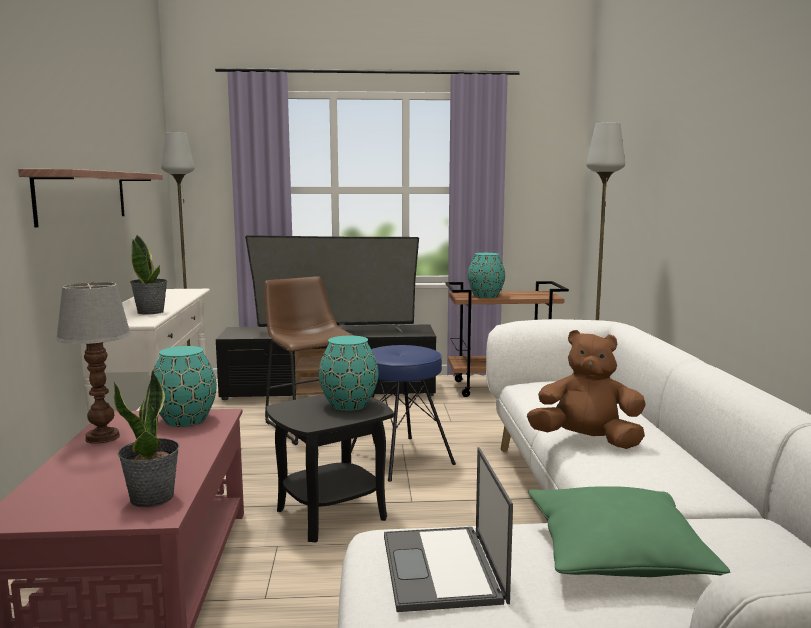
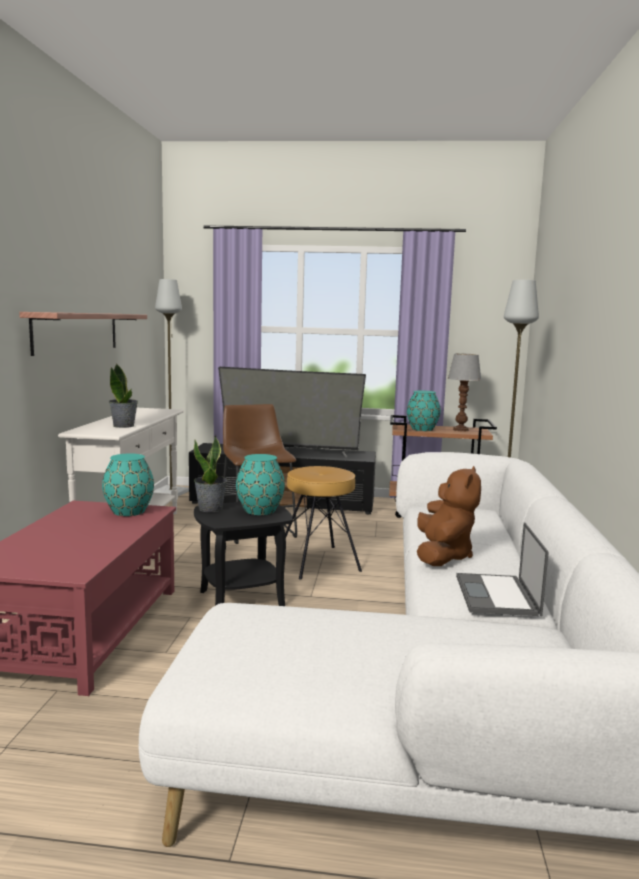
camera: 10 degrees right, 0 degrees up
table lamp [56,282,131,444] -> table lamp moved to [448,353,482,431]
potted plant [114,369,180,507] -> potted plant moved to [194,435,227,512]
blue stool [351,345,456,482] -> brown stool [285,466,362,580]
laptop [384,447,513,612] -> laptop moved to [456,522,549,616]
brown plush toy [527,330,646,449] -> brown plush toy turned 75 degrees clockwise [417,466,481,566]
green pillow [528,486,731,577] -> none

